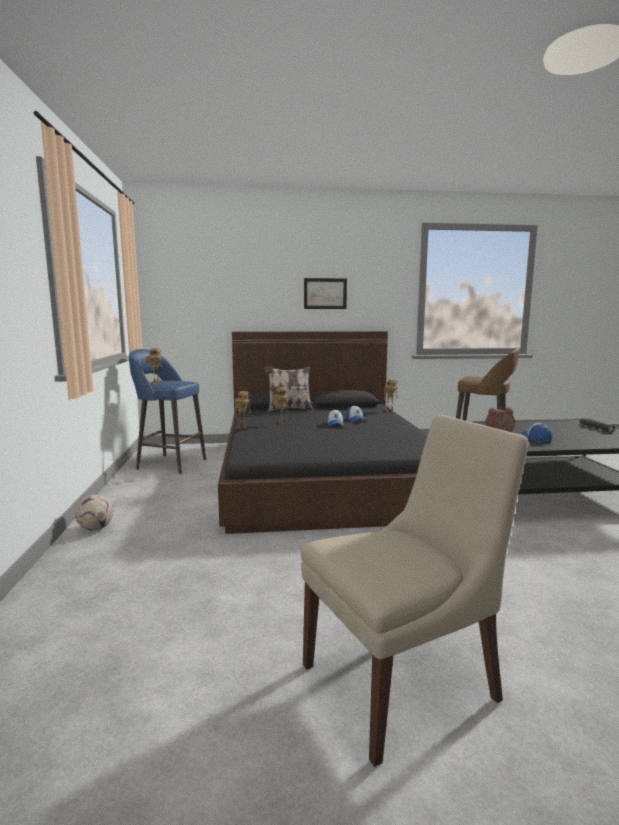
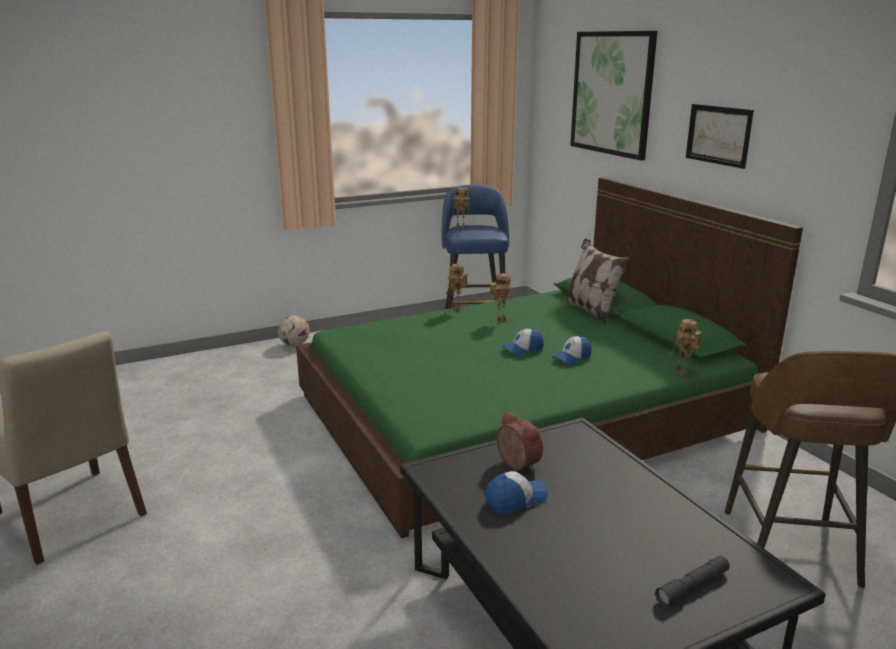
camera: 70 degrees right, 10 degrees up
black bed [218,331,428,534] -> green bed [296,177,803,538]
none -> picture [570,31,657,160]

